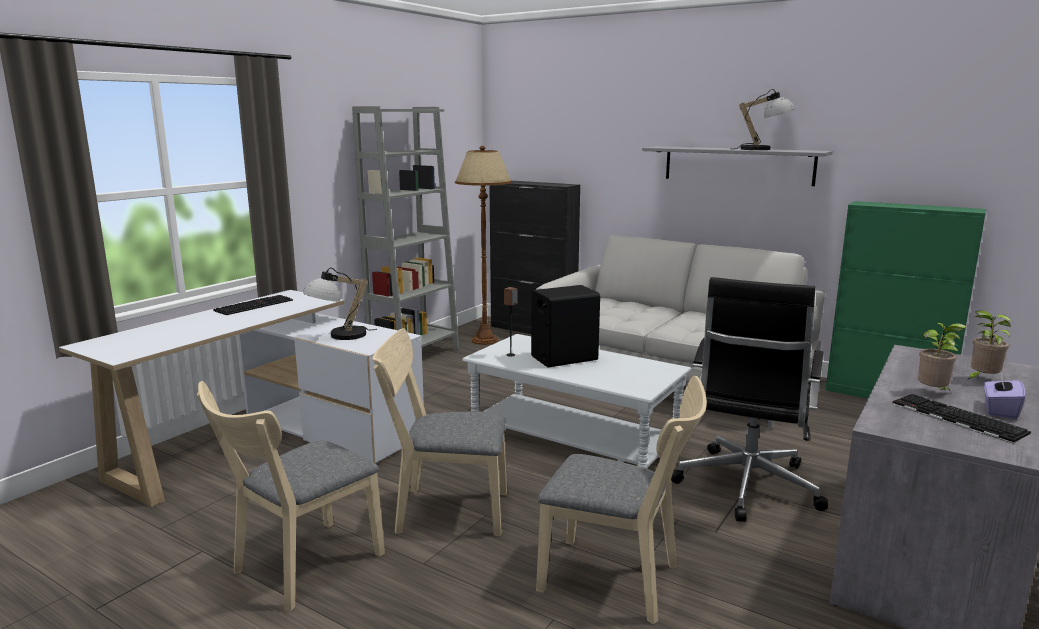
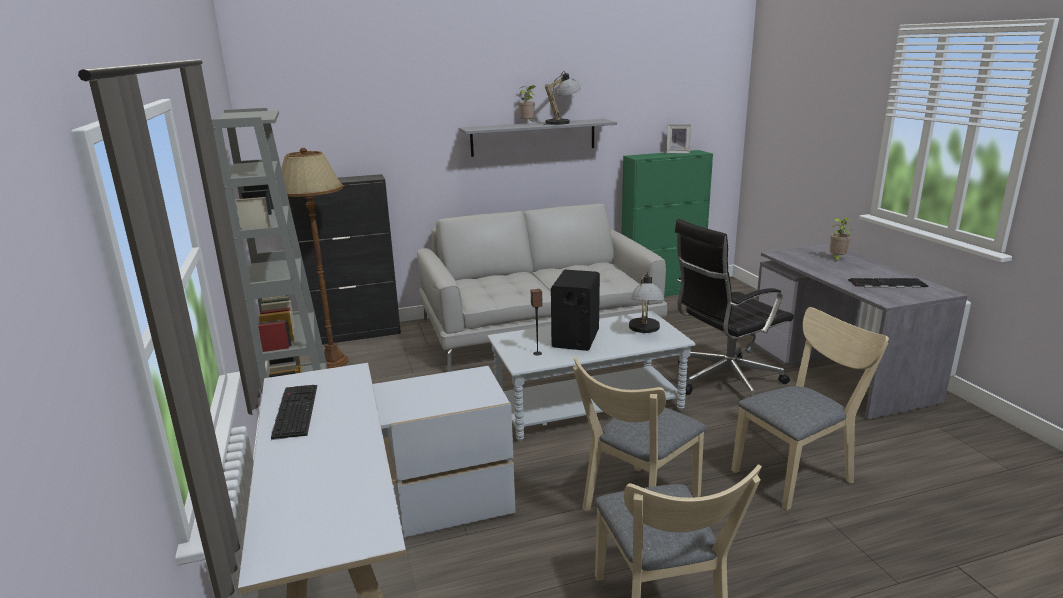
camera: 50 degrees left, 5 degrees up
table lamp [303,268,377,340] -> table lamp moved to [629,272,664,333]
black office chair [671,277,828,522] -> black office chair turned 90 degrees clockwise [675,219,794,397]
potted plant [918,323,967,390] -> potted plant moved to [519,86,536,122]
purple tissue box [984,373,1026,419] -> none
none -> picture frame [666,124,692,154]

